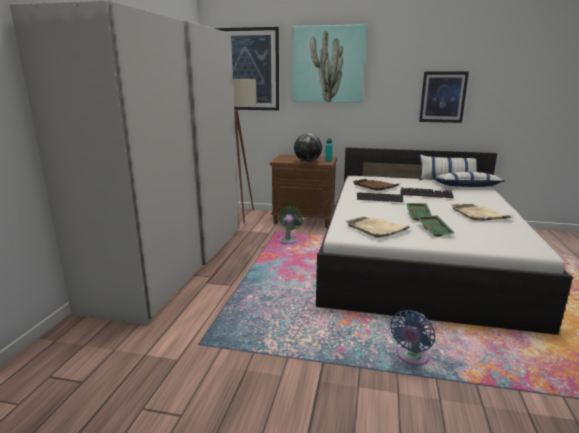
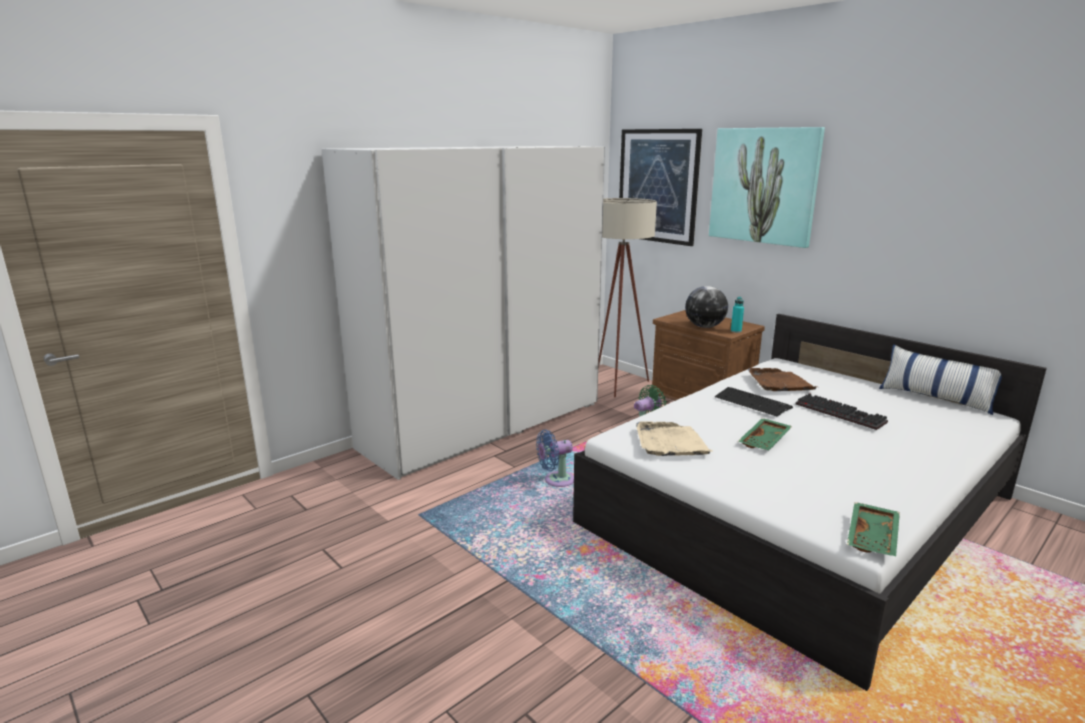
camera: 35 degrees right, 0 degrees up
blue fan [390,310,435,366] -> blue fan moved to [536,430,574,487]
green tray [417,216,454,237] -> green tray moved to [847,502,900,556]
picture [419,72,469,123] -> none
pillow [433,172,505,187] -> none
beige tray [451,204,511,221] -> none

